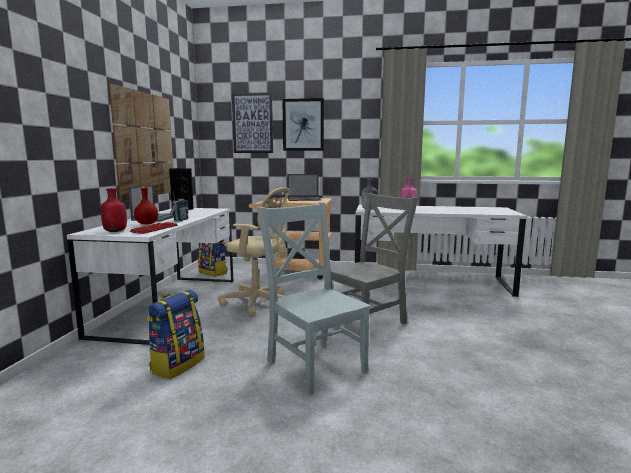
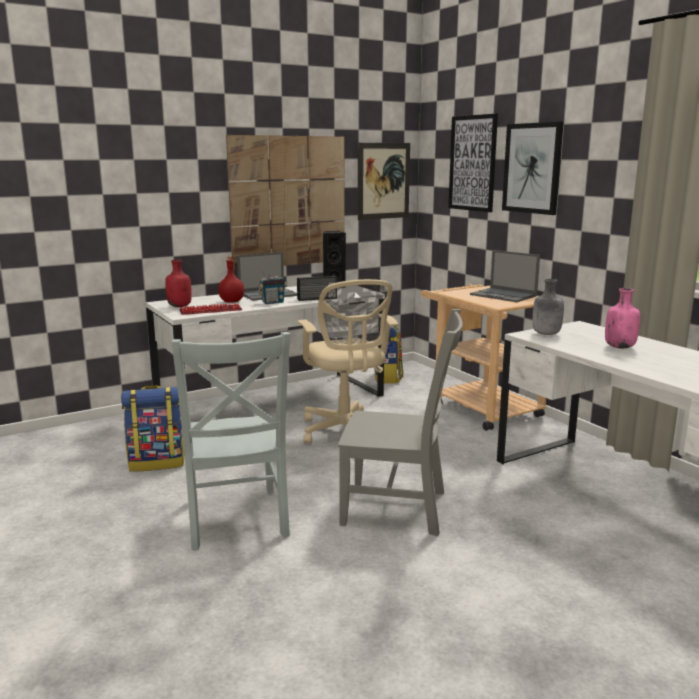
camera: 50 degrees right, 5 degrees up
grey chair [257,202,371,395] -> grey chair turned 150 degrees clockwise [171,332,291,550]
none -> radio [297,276,337,301]
none -> picture [358,143,410,220]

